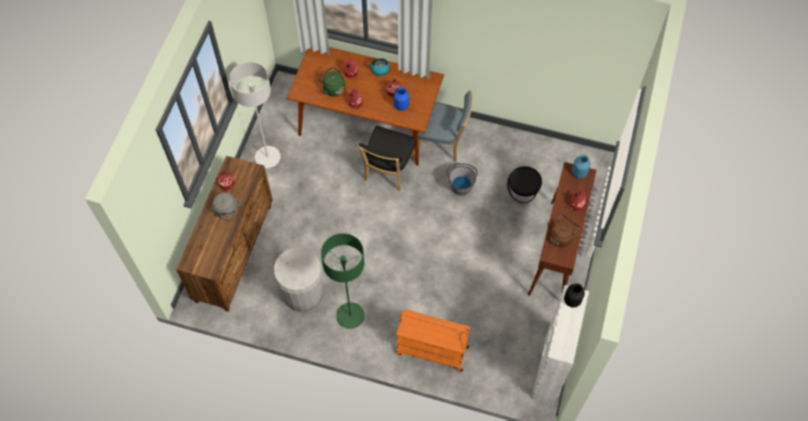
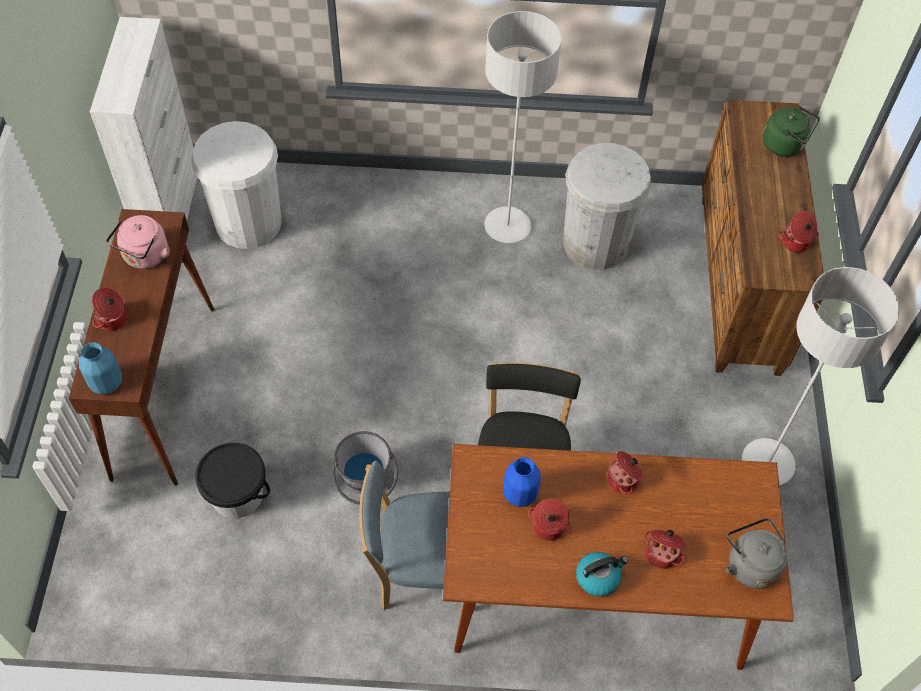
camera: 165 degrees right, 5 degrees down
grey kettle [213,193,242,219] -> grey kettle moved to [726,518,787,589]
green kettle [318,67,345,97] -> green kettle moved to [763,105,820,157]
green floor lamp [321,233,365,329] -> grey floor lamp [484,11,562,243]
orange cart [396,309,470,372] -> none
brown kettle [548,215,580,247] -> pink kettle [106,215,170,269]
black vase [564,283,585,307] -> none
none -> white trash can [191,121,282,249]

